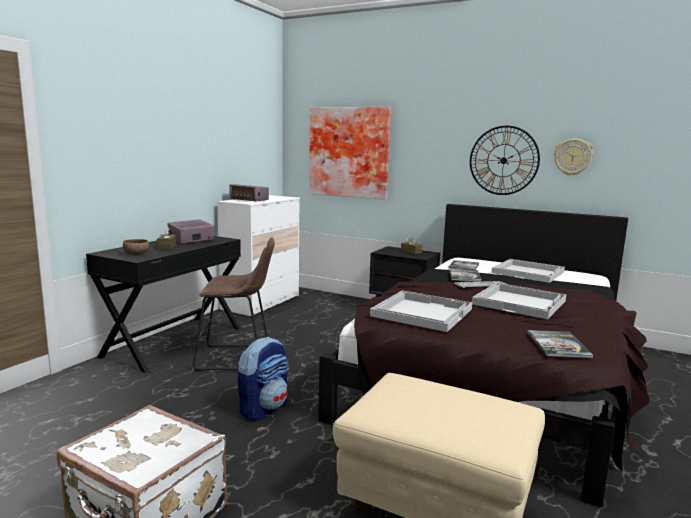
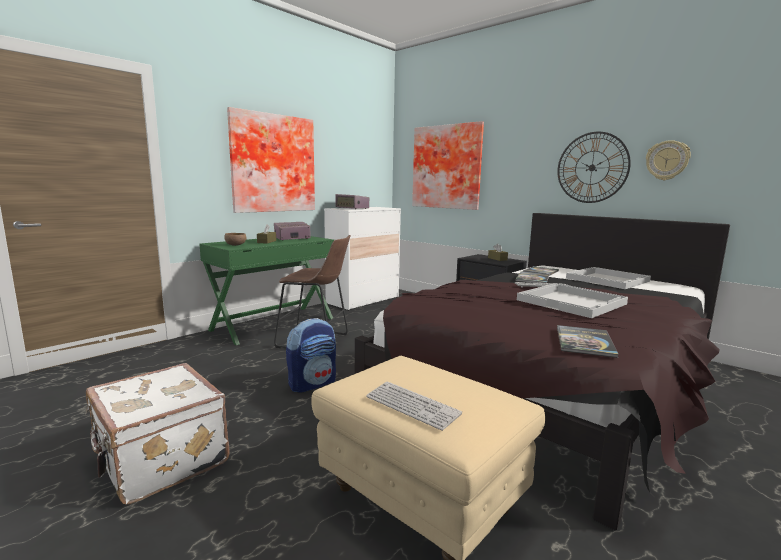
camera: 15 degrees right, 0 degrees up
black desk [86,236,241,373] -> green desk [199,236,334,345]
white tray [370,290,472,332] -> none
none -> picture [227,107,315,213]
none -> keyboard [366,382,462,431]

